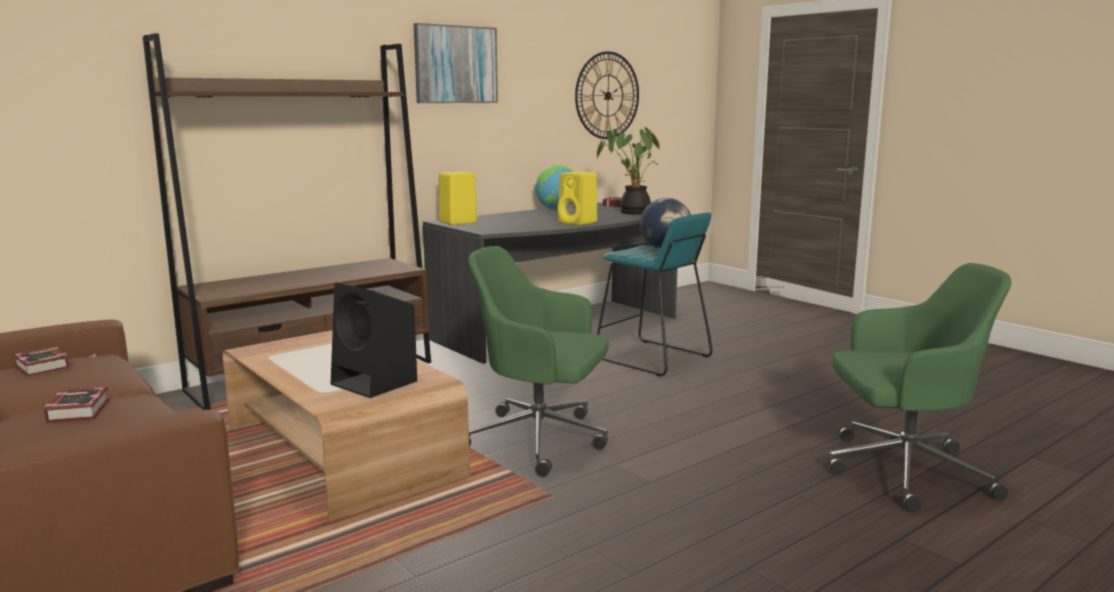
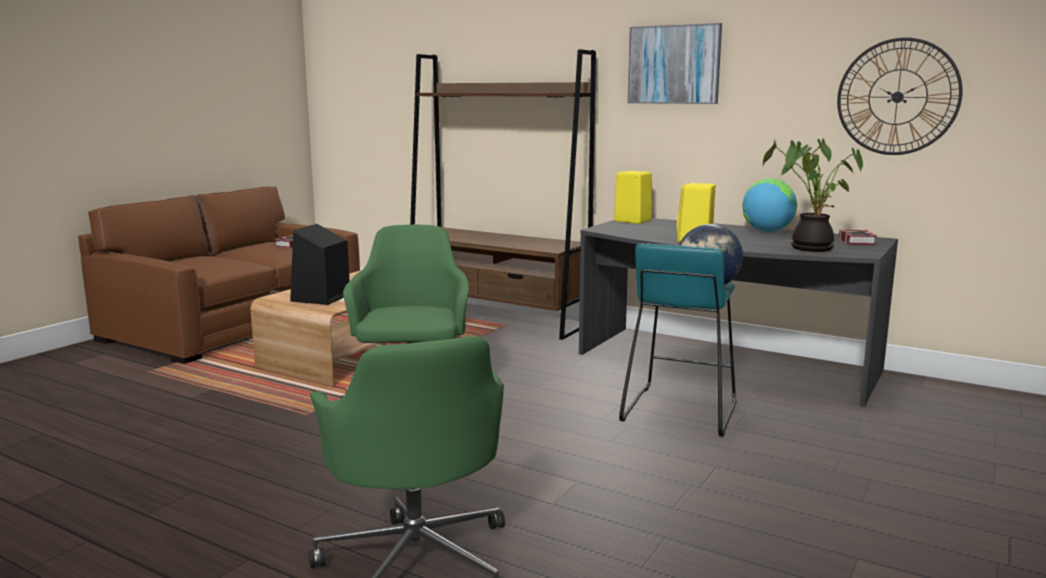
camera: 70 degrees right, 0 degrees up
book [44,387,110,423] -> none

